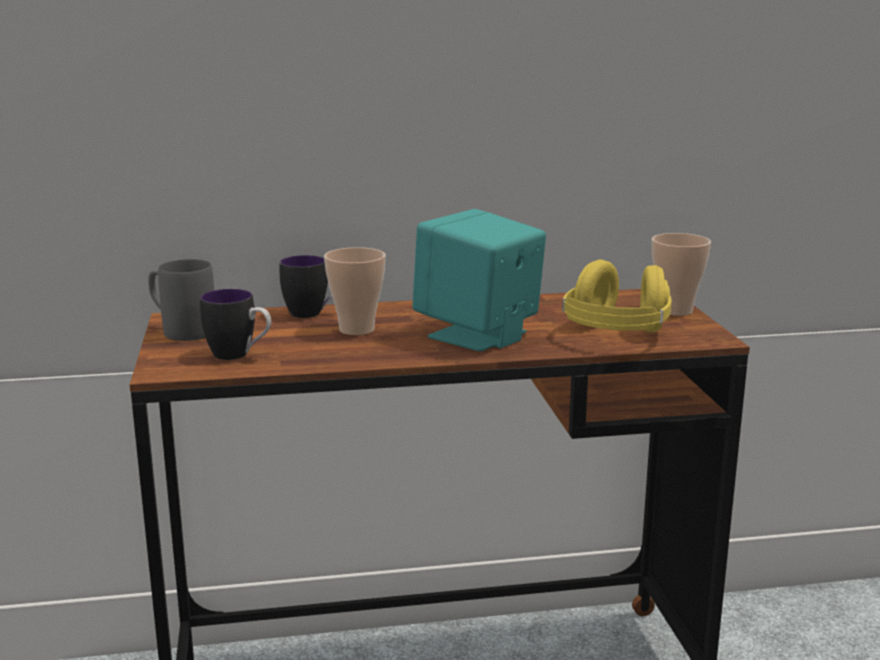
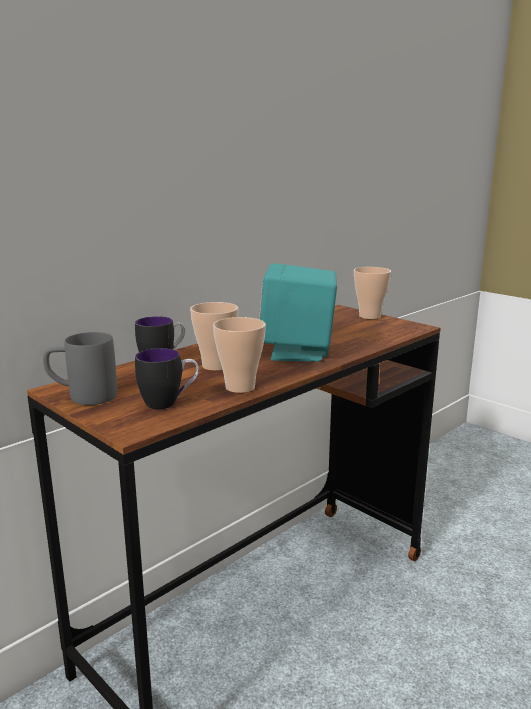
camera: 35 degrees left, 0 degrees up
yellow headphones [562,260,672,333] -> none
none -> cup [213,317,266,393]

